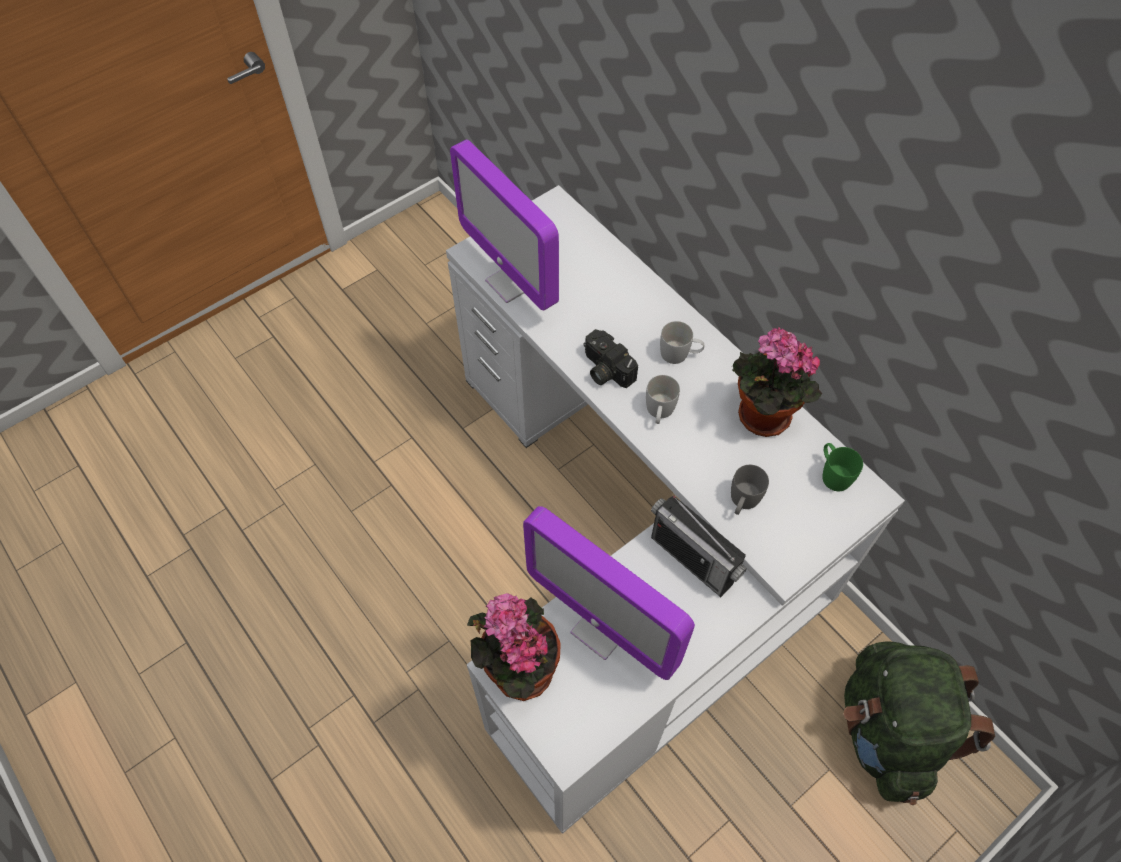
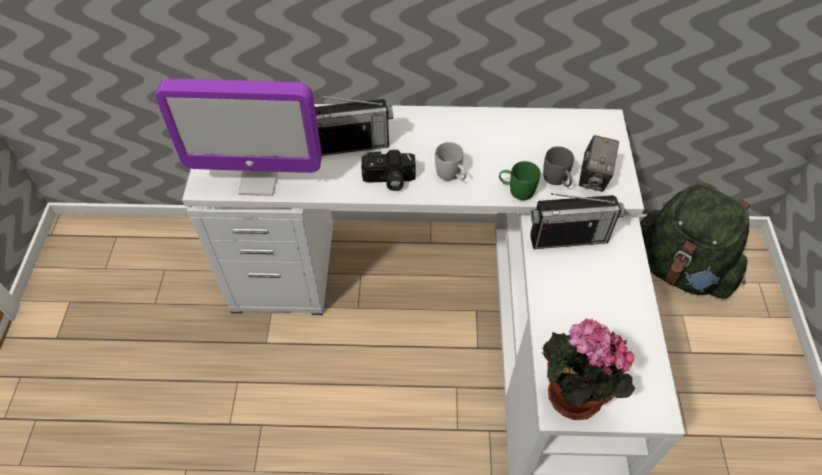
camera: 50 degrees left, 5 degrees down
monitor [523,506,695,680] -> none
white mug [660,321,704,364] -> none
potted plant [732,327,822,437] -> none
green mug [822,443,863,491] -> green mug moved to [499,161,541,200]
none -> radio [315,96,393,156]
none -> camera [579,135,619,192]

